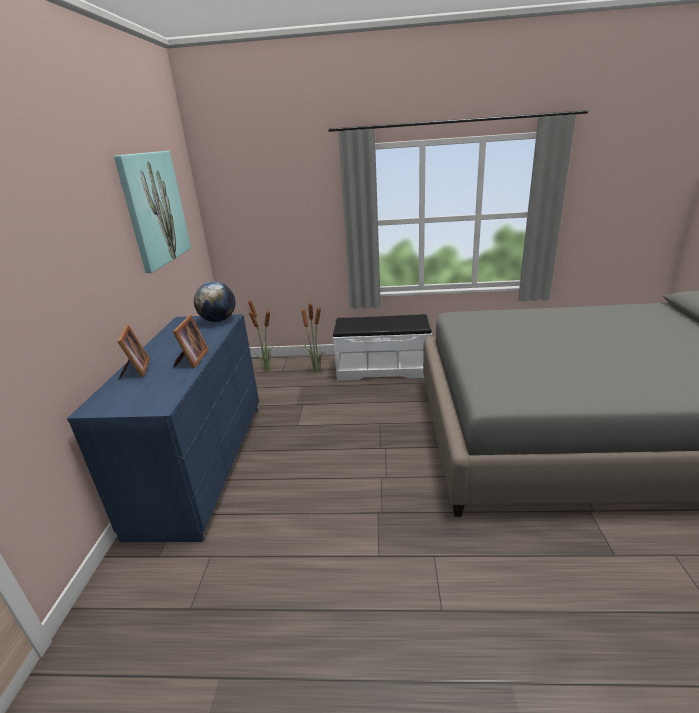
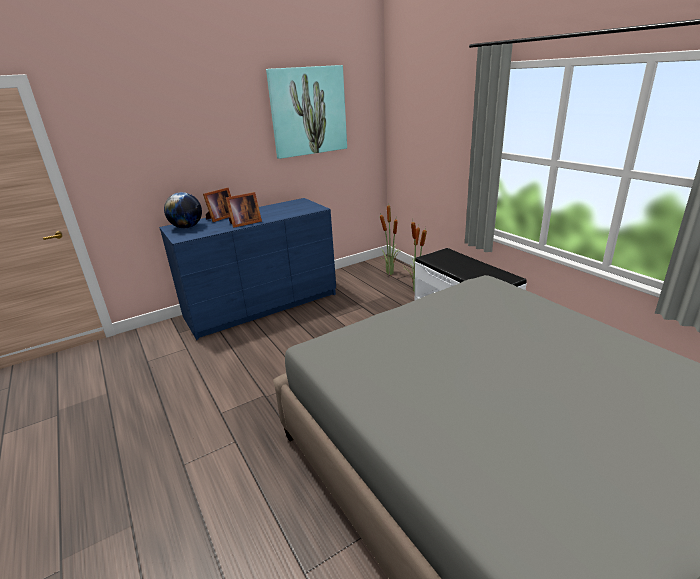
camera: 55 degrees right, 0 degrees up
globe [194,282,235,322] -> globe moved to [164,192,202,228]

